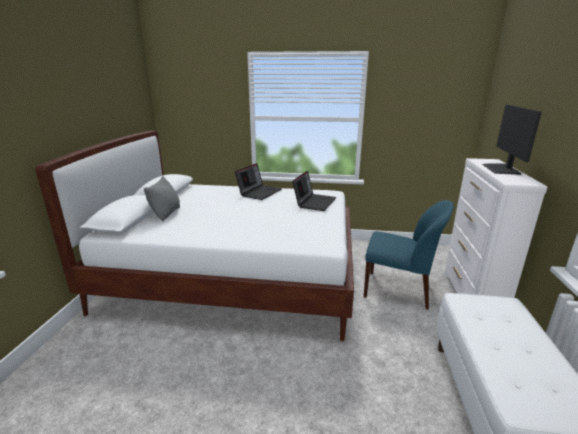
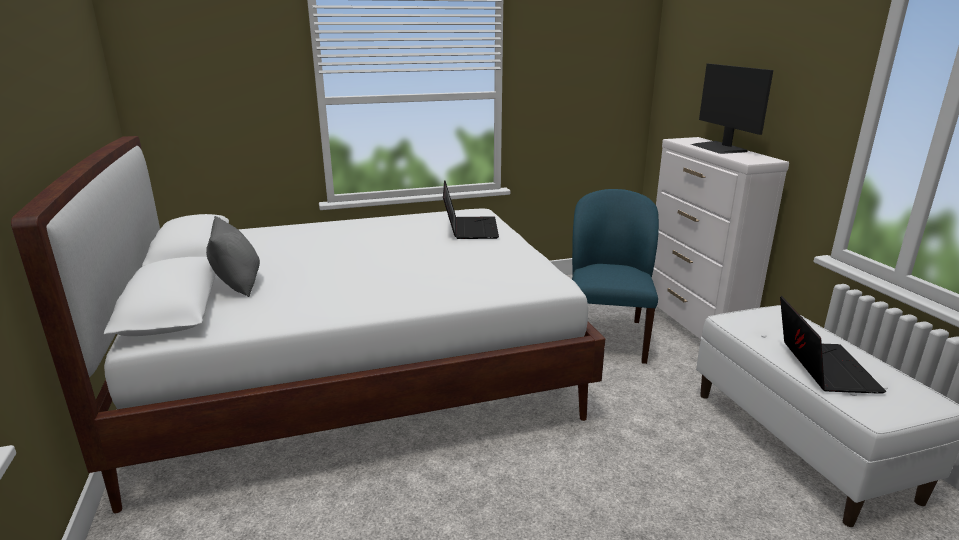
camera: 25 degrees left, 0 degrees up
laptop [235,163,282,200] -> laptop moved to [780,296,886,394]
blue chair [364,200,454,310] -> blue chair turned 75 degrees counterclockwise [572,189,659,364]

